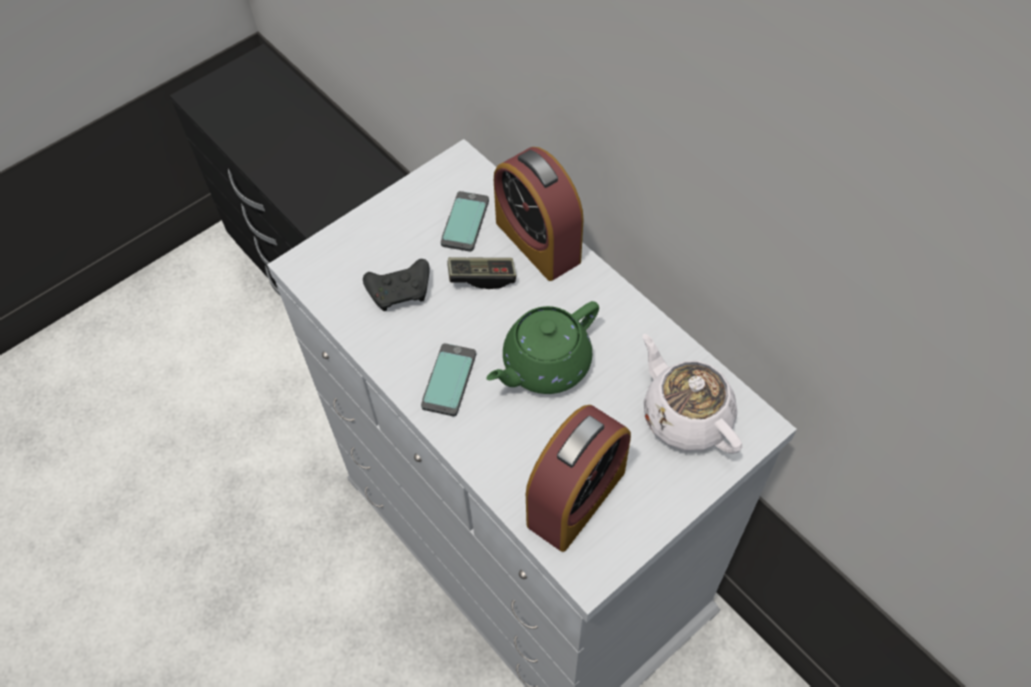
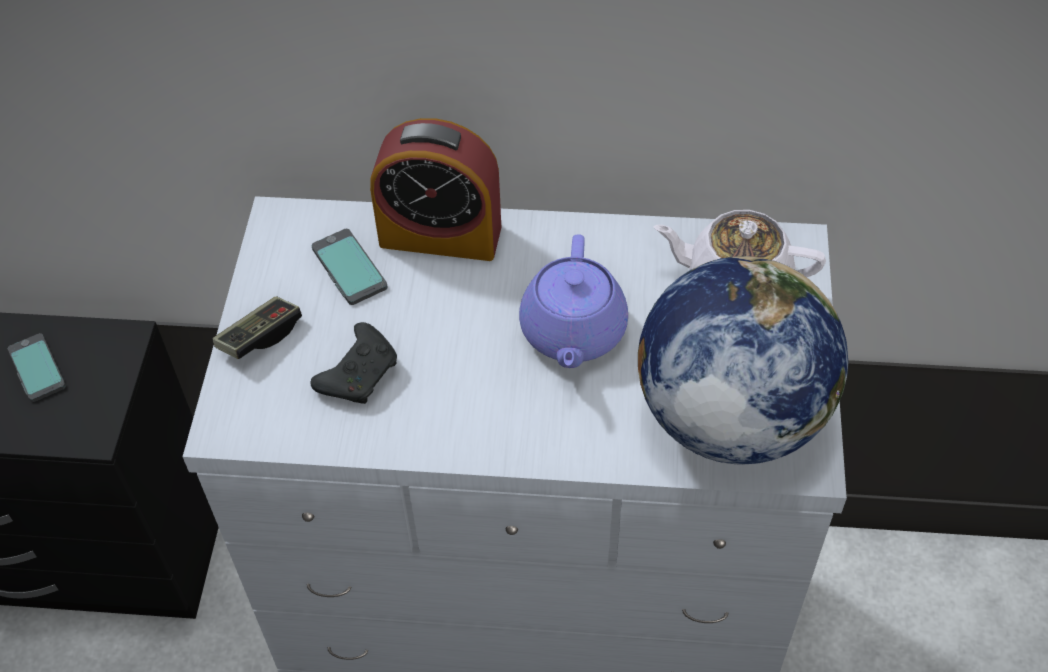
camera: 45 degrees left, 5 degrees down
phone [421,343,476,417] -> phone moved to [8,333,66,402]
game controller [447,257,516,289] -> game controller moved to [213,297,302,359]
green teapot [486,301,599,394] -> purple teapot [519,234,628,368]
alarm clock [526,405,631,552] -> globe [638,256,848,465]

